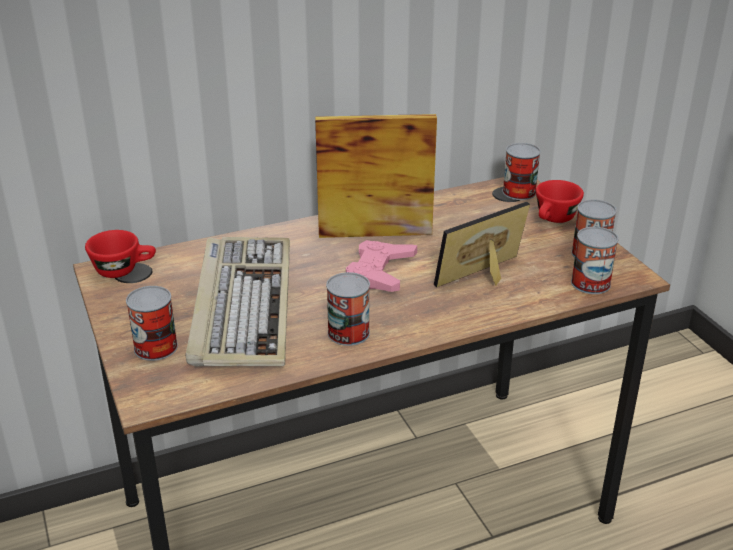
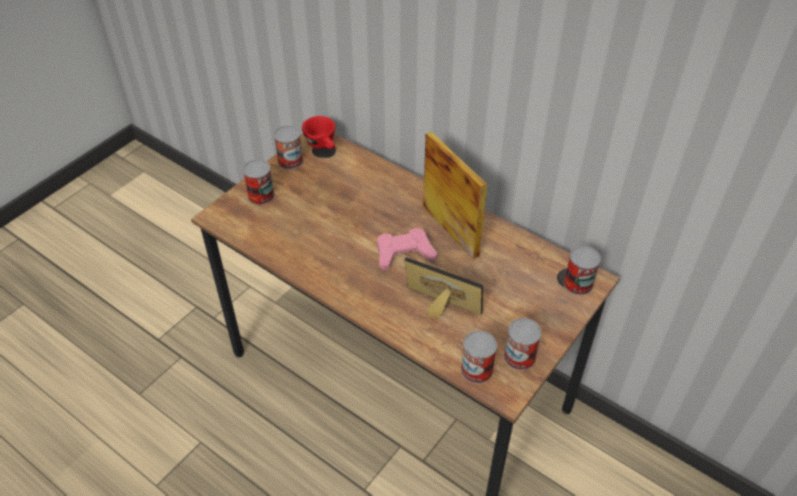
camera: 60 degrees right, 15 degrees up
keyboard [185,237,290,367] -> none
can [326,272,370,346] -> can moved to [274,126,303,170]
red cup [536,180,584,223] -> none

